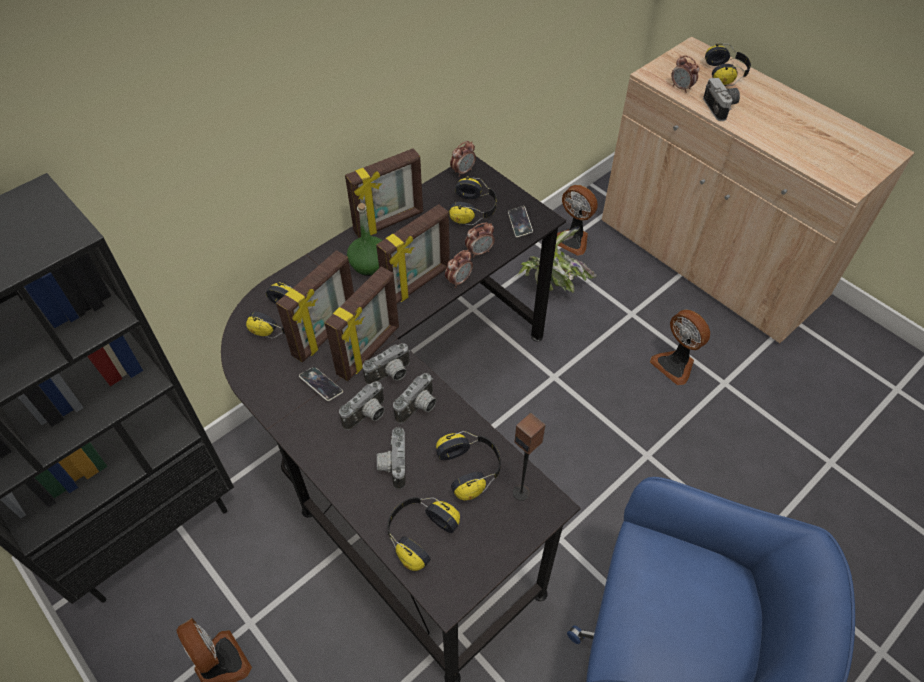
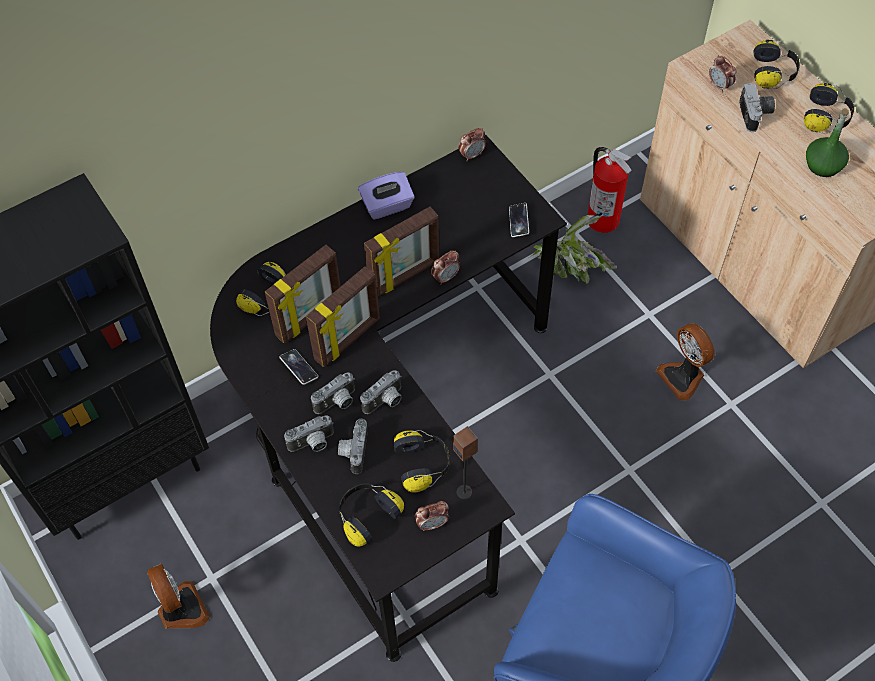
camera: 10 degrees right, 5 degrees up
picture frame [345,148,423,238] -> purple tissue box [358,172,415,220]
green bottle [347,203,383,276] -> green bottle moved to [806,108,849,177]
camera [362,343,410,384] -> camera moved to [284,415,334,452]
headphones [449,176,497,225] -> headphones moved to [804,83,854,134]
alarm clock [465,222,495,258] -> alarm clock moved to [415,501,449,531]
fan [557,185,598,256] -> fire extinguisher [588,147,631,233]

